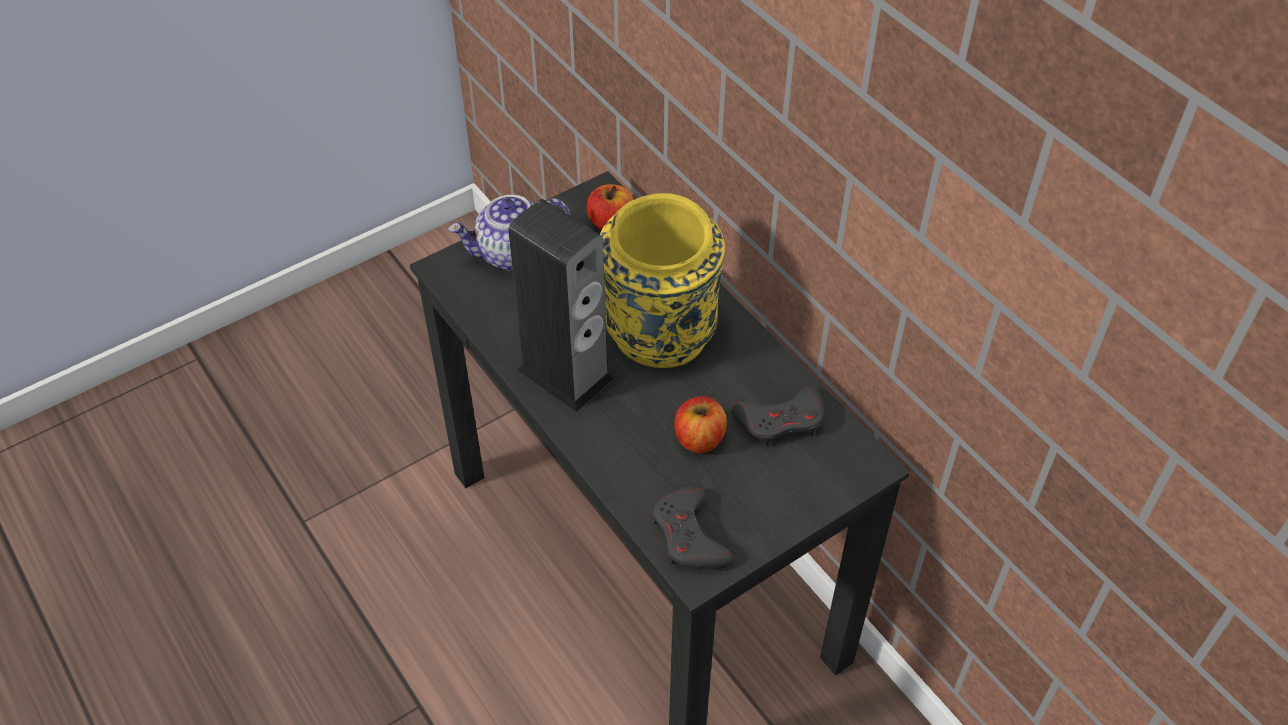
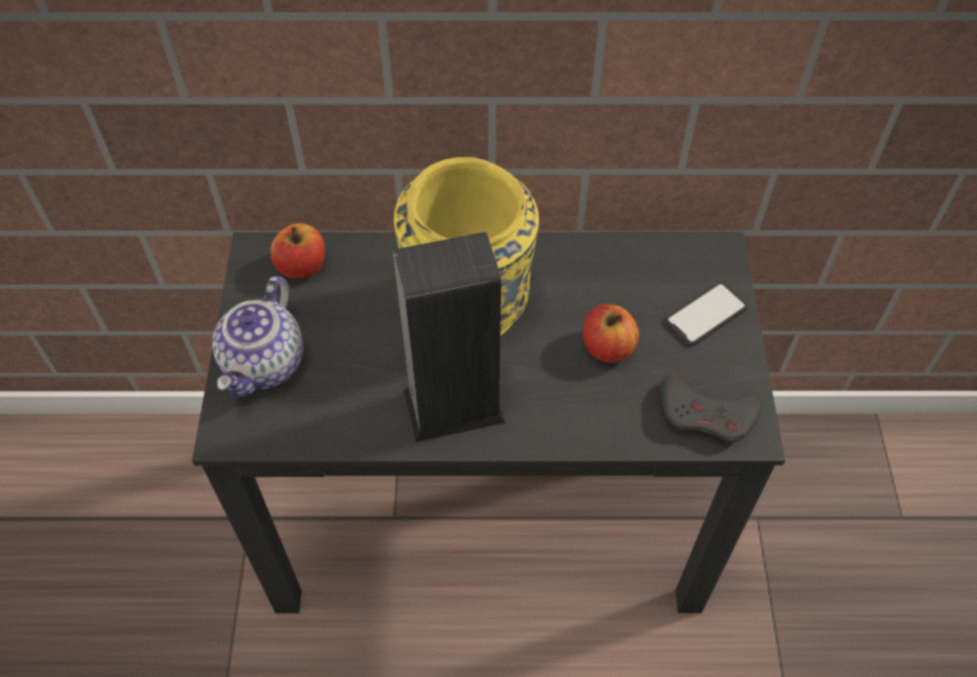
camera: 55 degrees left, 5 degrees up
grey game controller [732,386,823,447] -> none
none -> phone [665,282,748,346]

